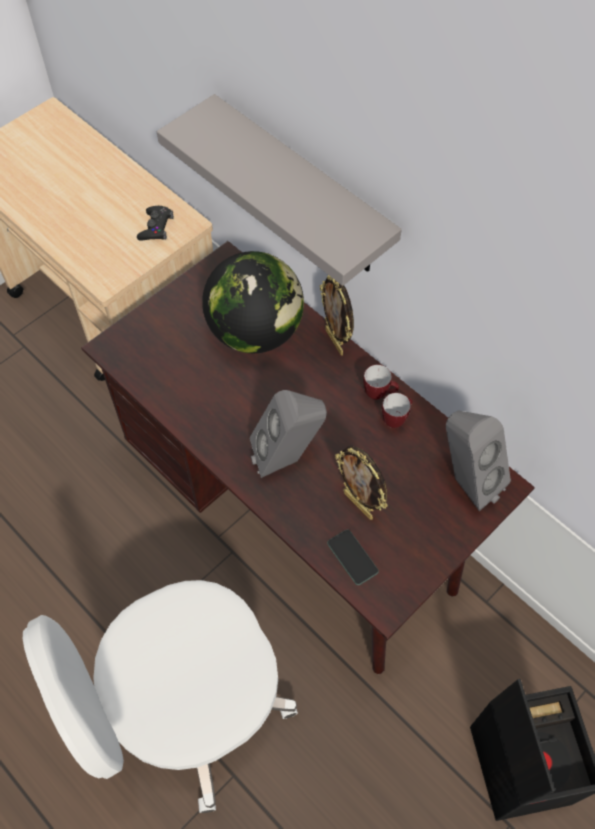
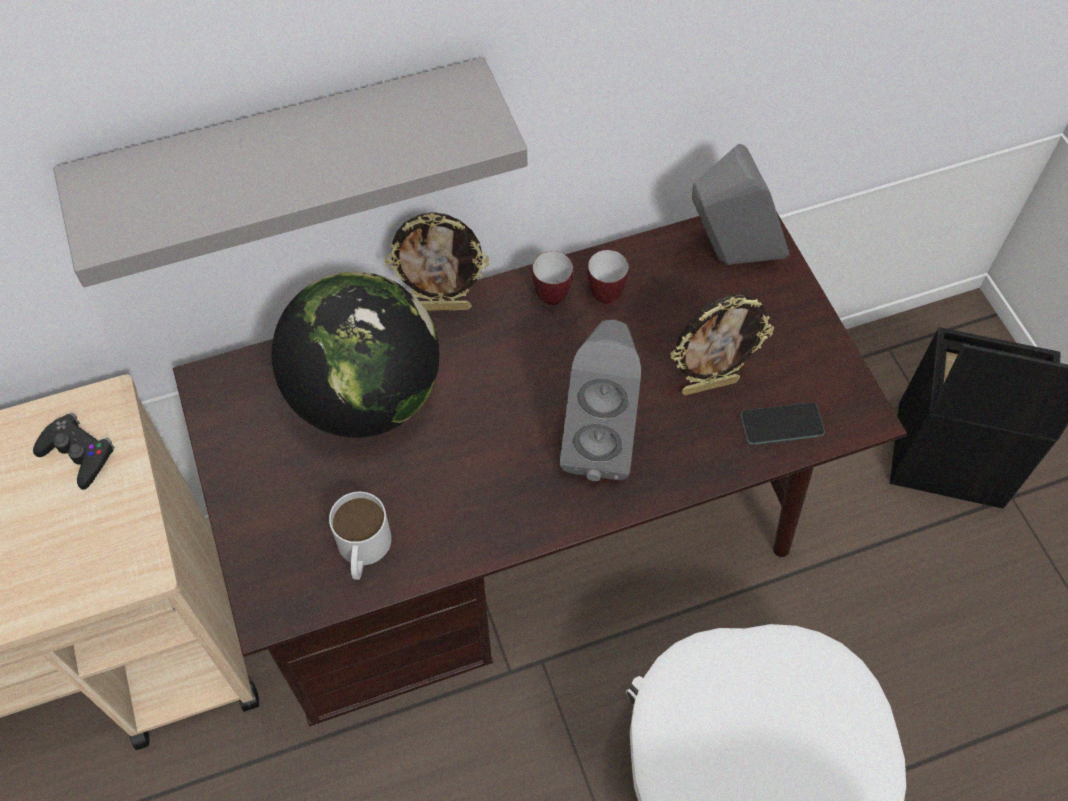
camera: 65 degrees left, 0 degrees up
none -> white mug [329,492,392,580]

